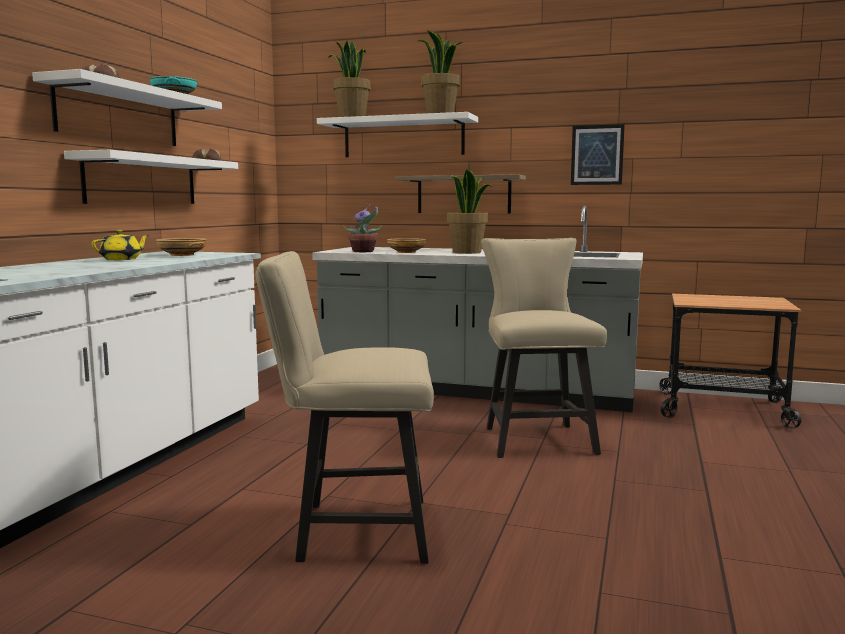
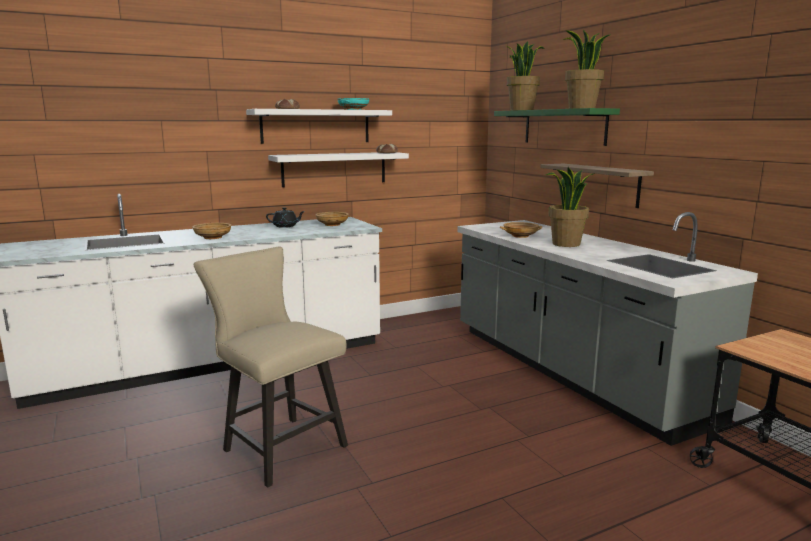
camera: 45 degrees right, 5 degrees up
yellow teapot [92,230,149,260] -> black teapot [266,207,305,228]
white shelf [317,112,478,157] -> green shelf [494,108,620,146]
potted plant [343,203,382,252] -> none
beige chair [481,238,607,458] -> none
picture [571,124,625,185] -> none
none -> beige bowl [192,223,231,239]

